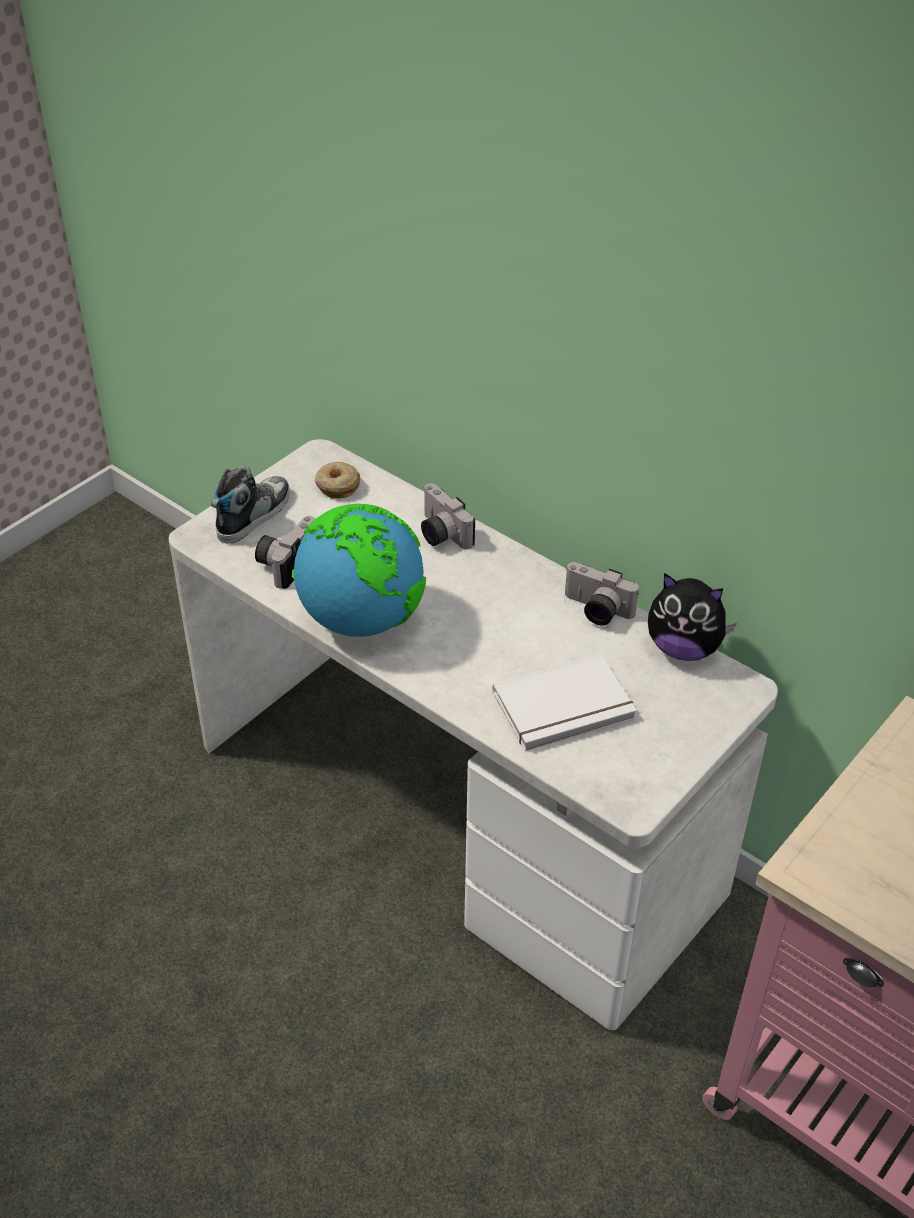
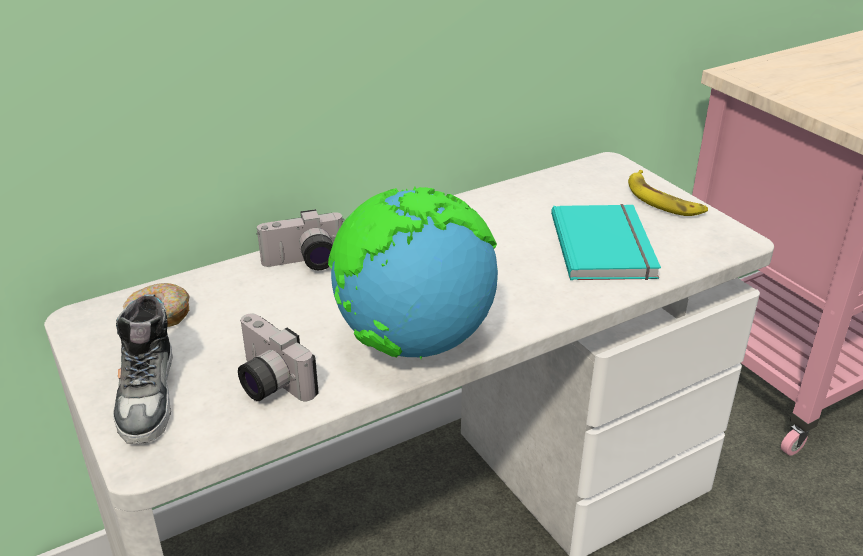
camera: 70 degrees left, 10 degrees down
shoe [211,466,290,544] -> shoe turned 150 degrees counterclockwise [113,294,173,444]
white book [492,654,637,751] -> turquoise book [551,204,661,280]
camera [565,562,639,626] -> none
plush toy [648,573,737,661] -> none
none -> banana [628,170,708,216]

